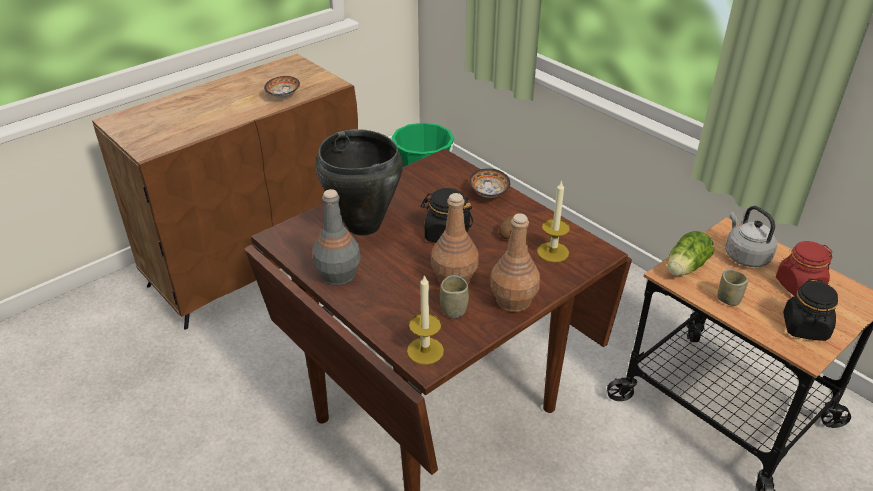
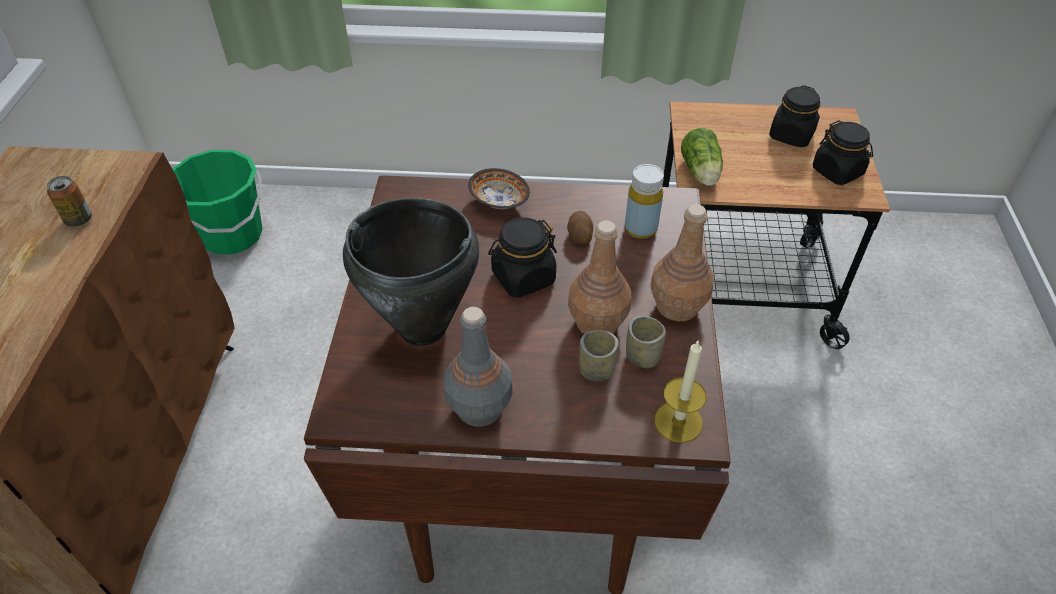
camera: 45 degrees left, 10 degrees up
bowl [264,76,300,98] -> can [47,176,92,227]
candle [537,180,570,262] -> yellow bottle [625,164,664,239]
cup [717,270,748,306] -> cup moved to [579,330,619,381]
grey kettle [725,206,777,267] -> none
red jar [776,241,832,296] -> black jar [769,85,820,147]

